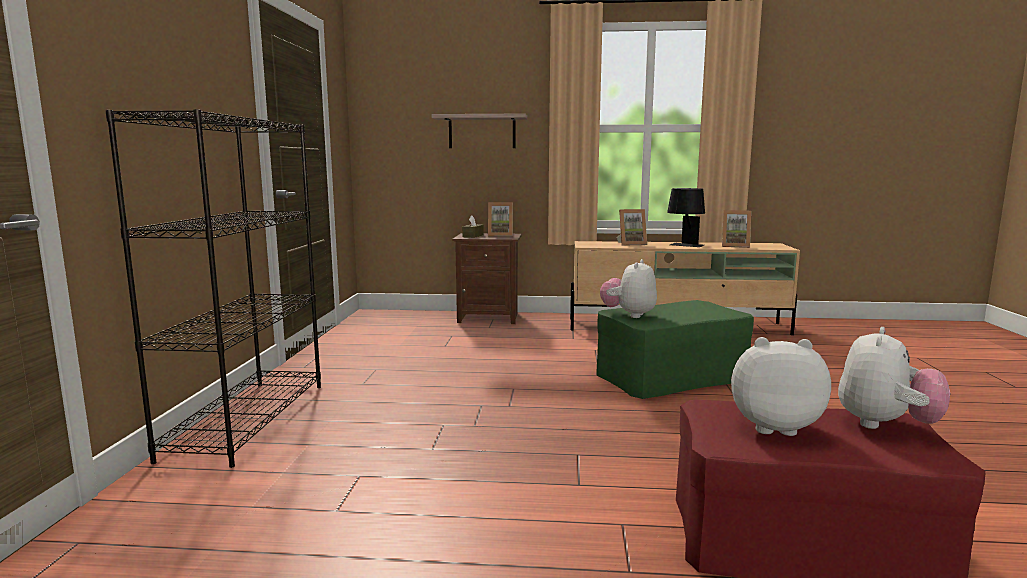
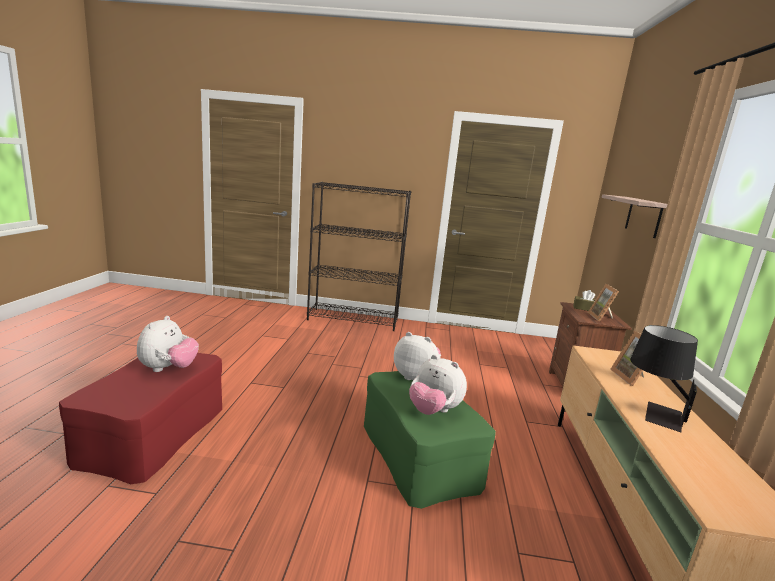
camera: 90 degrees right, 5 degrees up
picture frame [722,210,751,248] -> none
plush toy [838,327,950,429] -> plush toy moved to [409,354,467,415]

